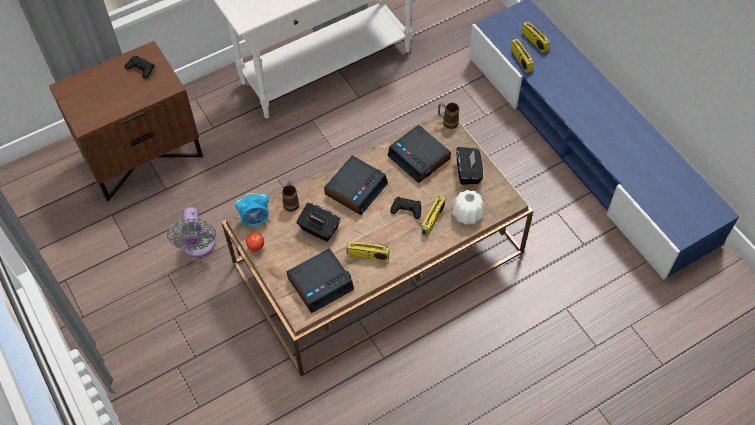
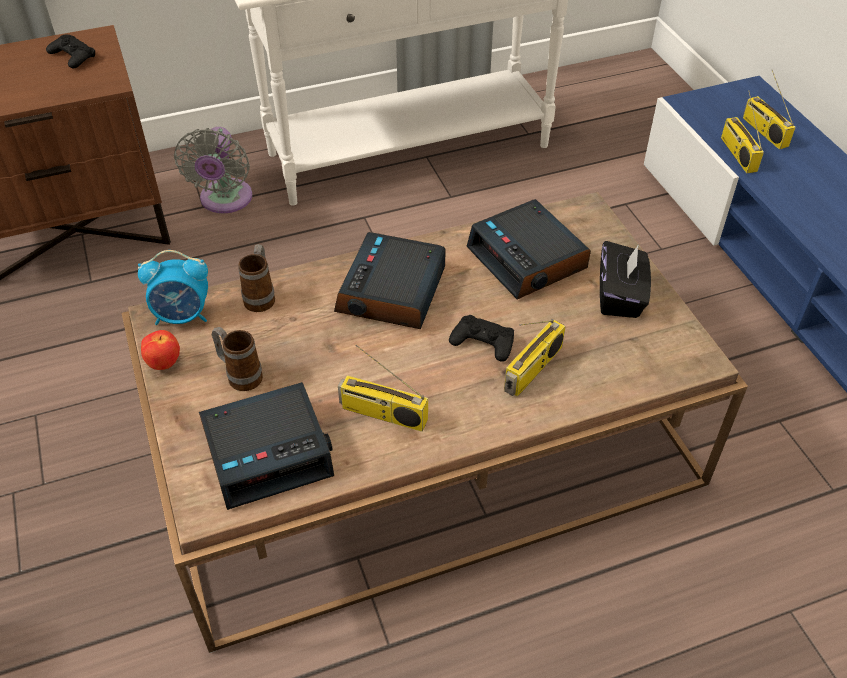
camera: 10 degrees right, 10 degrees down
grey fan [167,207,216,257] -> grey fan moved to [174,127,252,213]
black tissue box [296,203,340,242] -> none
alarm clock [324,156,388,215] -> alarm clock turned 150 degrees clockwise [334,232,446,329]
mug [438,103,459,129] -> mug moved to [212,327,263,391]
white vase [452,190,484,225] -> none

